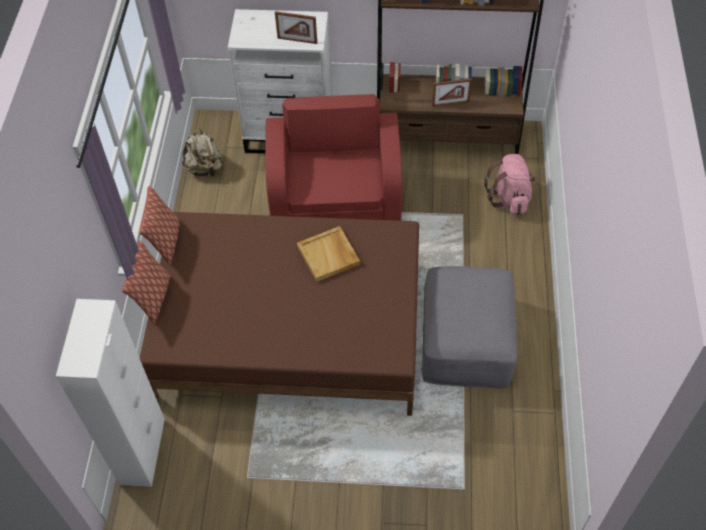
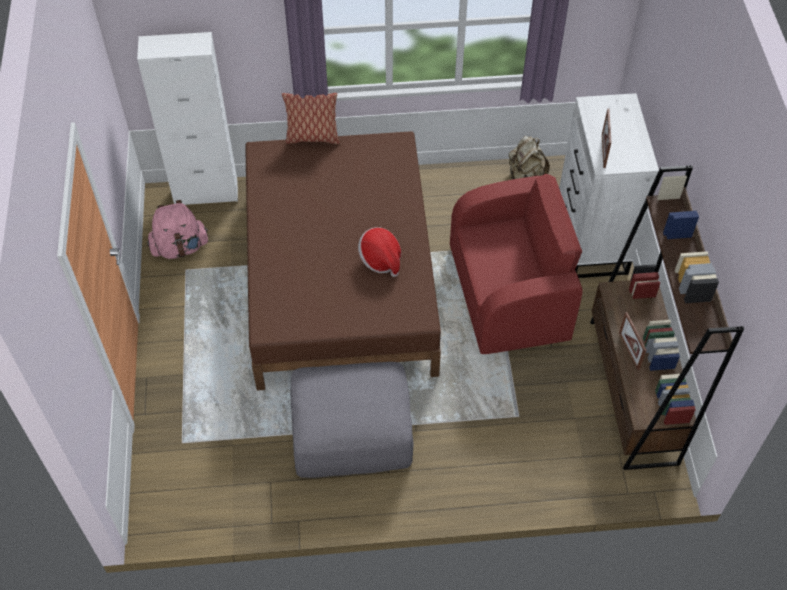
camera: 80 degrees right, 0 degrees up
pillow [139,186,180,264] -> none
beige tray [297,226,360,282] -> hat [358,227,401,277]
pink backpack [484,154,536,215] -> pink backpack moved to [147,200,208,259]

